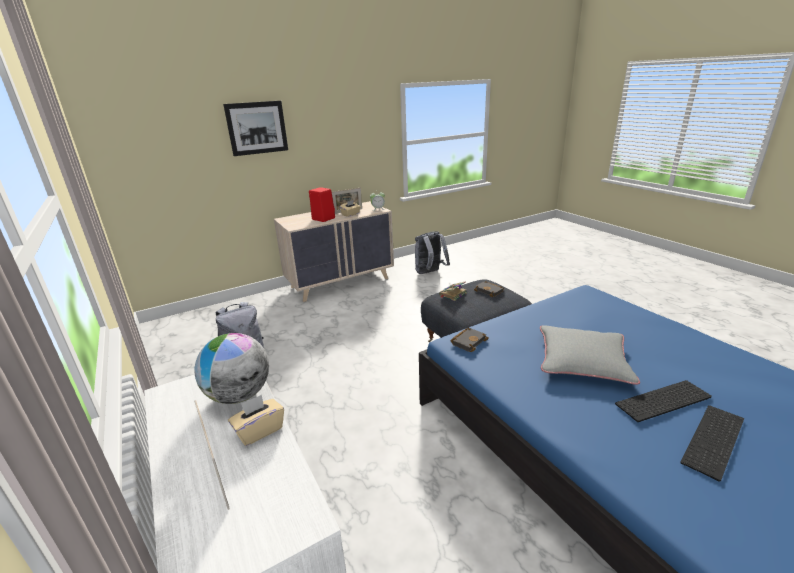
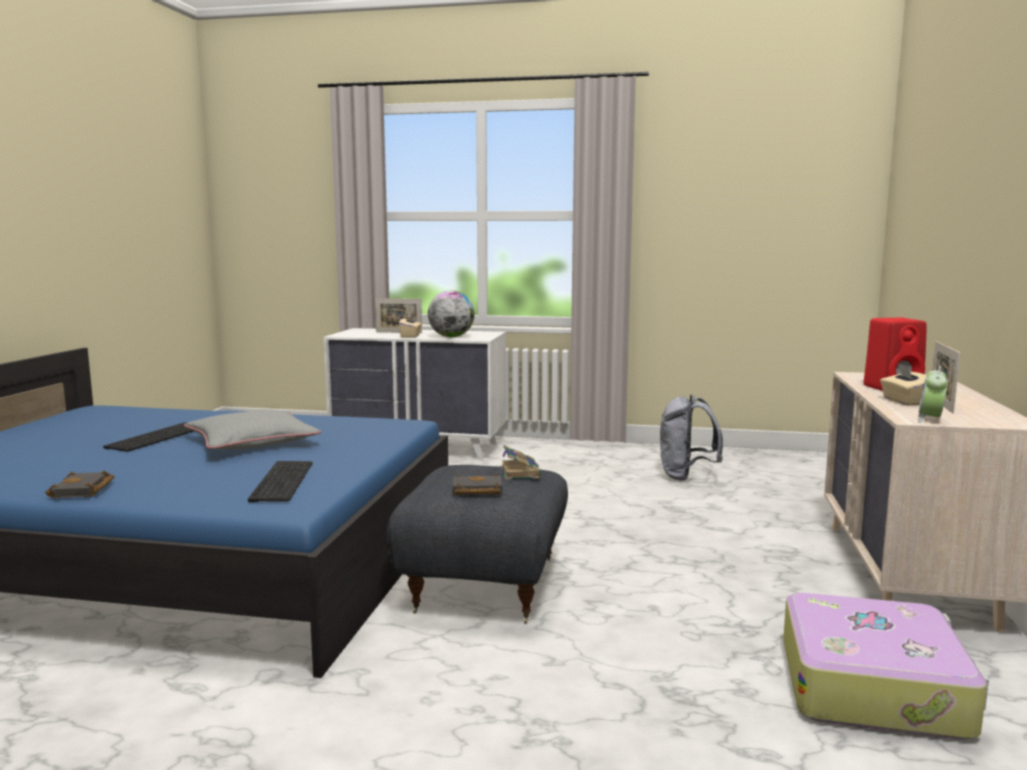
camera: 130 degrees right, 15 degrees down
picture [223,101,288,156] -> none
grey backpack [415,231,450,274] -> suitcase [783,593,989,740]
black book [450,328,489,352] -> black book moved to [45,471,114,498]
keyboard [680,405,744,482] -> keyboard moved to [248,461,313,502]

